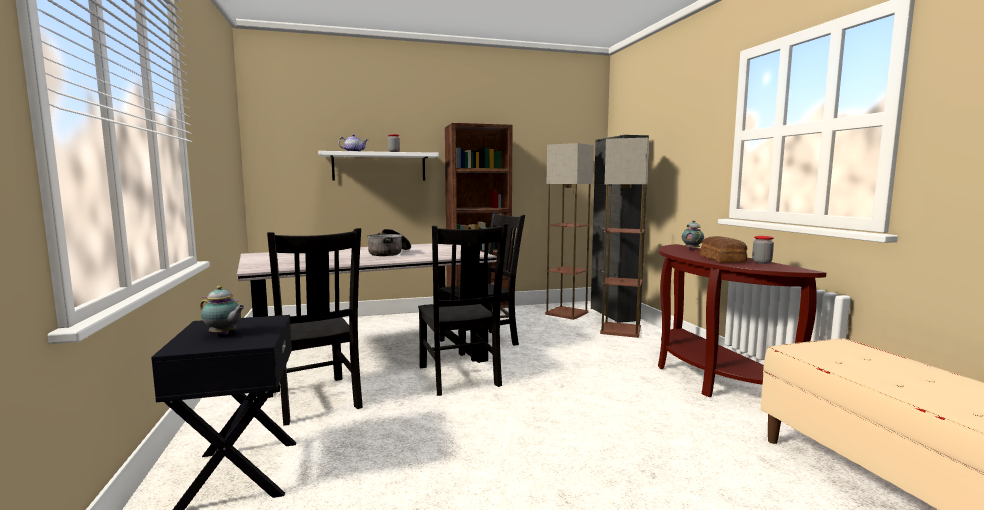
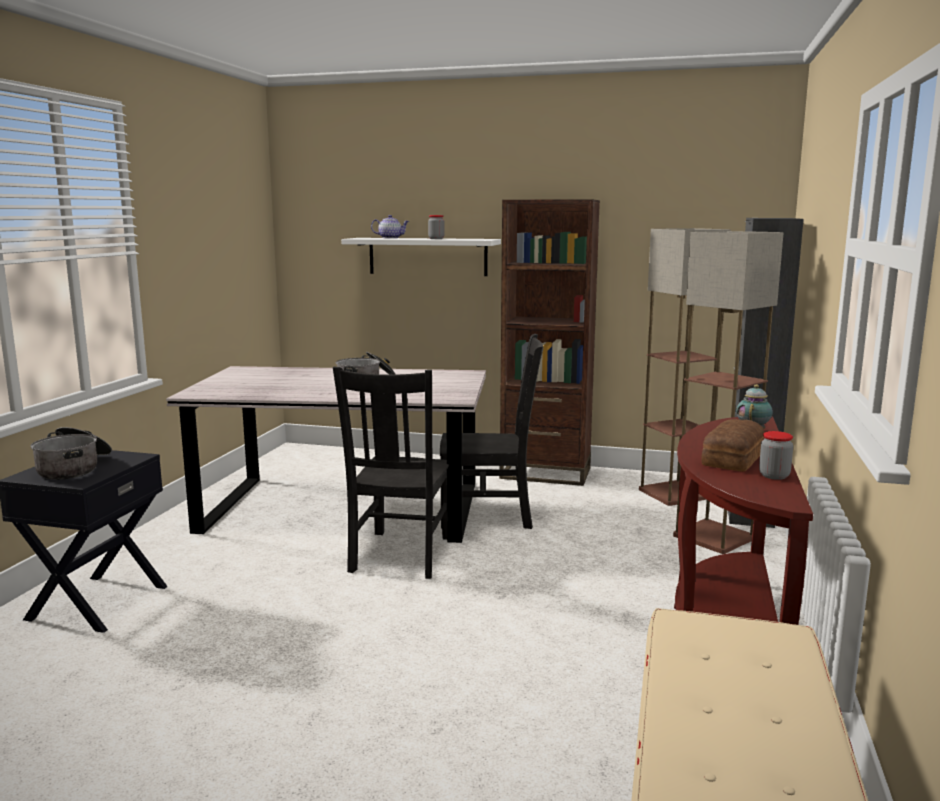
camera: 30 degrees right, 5 degrees up
teapot [200,286,245,335] -> cooking pot [30,427,112,480]
black chair [267,228,363,426] -> none

